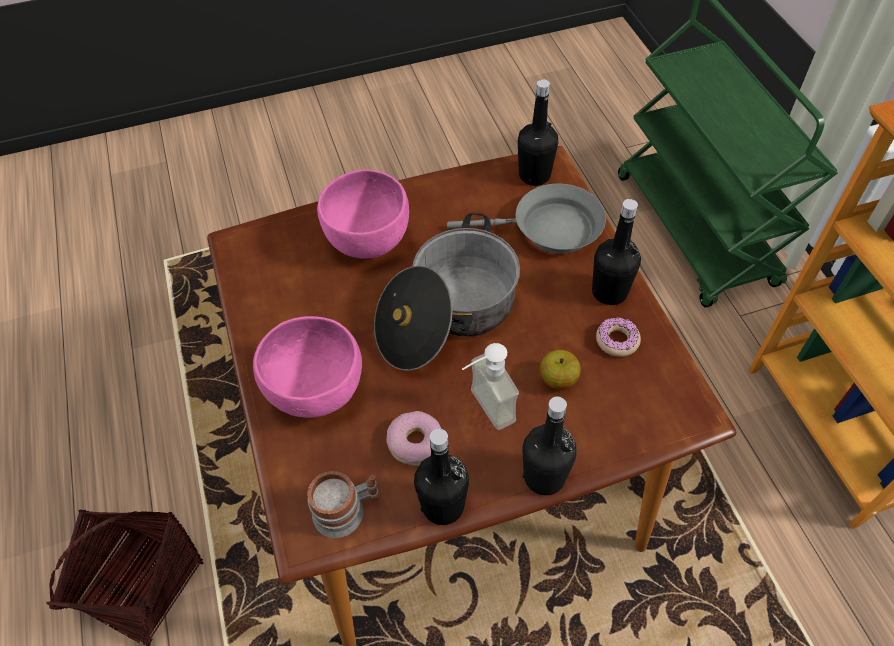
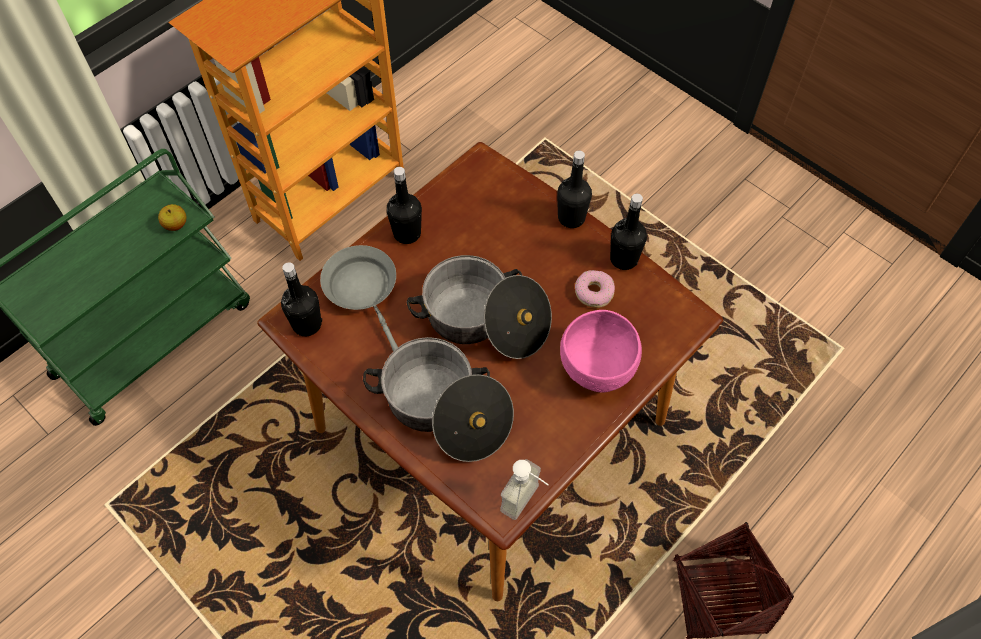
camera: 120 degrees left, 5 degrees up
mug [308,471,379,538] -> none
pink bowl [317,169,409,258] -> cooking pot [363,337,514,462]
soap dispenser [462,343,519,430] -> soap dispenser moved to [500,459,549,520]
apple [540,350,581,390] -> apple moved to [158,204,186,231]
donut [596,317,641,357] -> none

